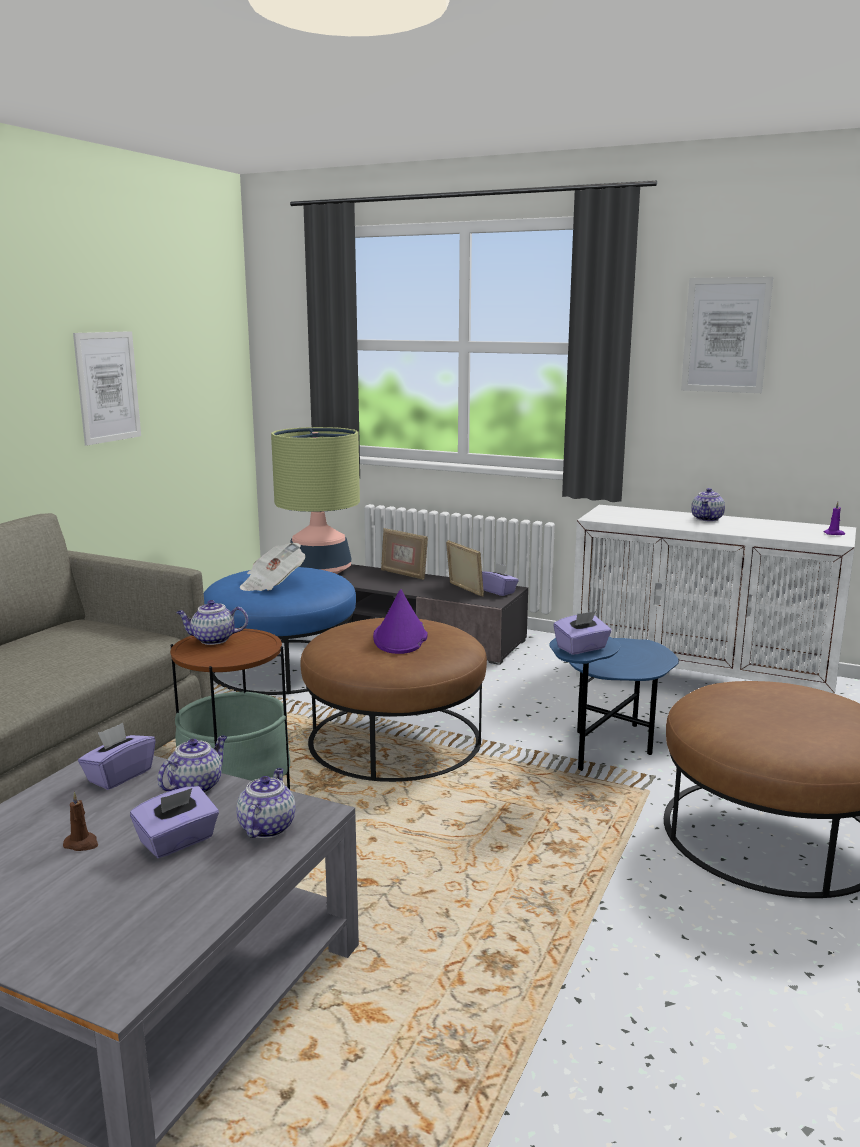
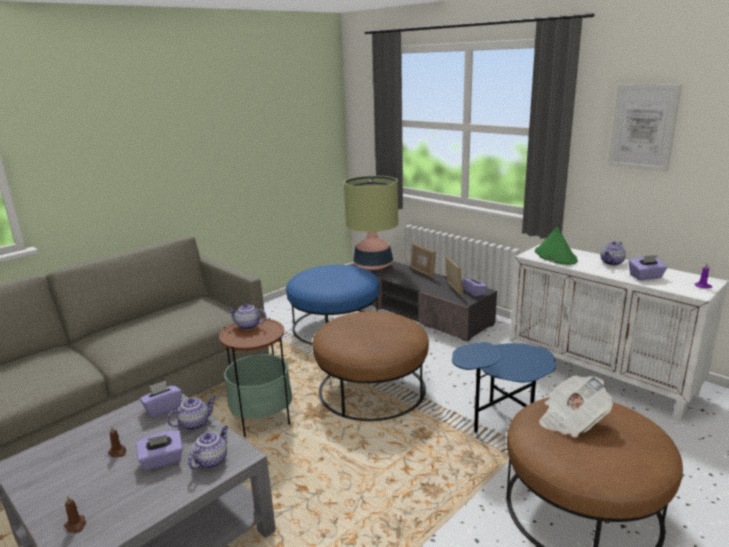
camera: 20 degrees right, 5 degrees up
picture [73,331,141,446] -> none
newspaper [240,542,305,591] -> newspaper moved to [539,376,613,437]
purple hat [373,589,428,654] -> none
purple tissue box [553,611,612,655] -> purple tissue box moved to [629,255,667,280]
none -> brown candle [64,495,86,533]
none -> green hat [535,227,578,265]

